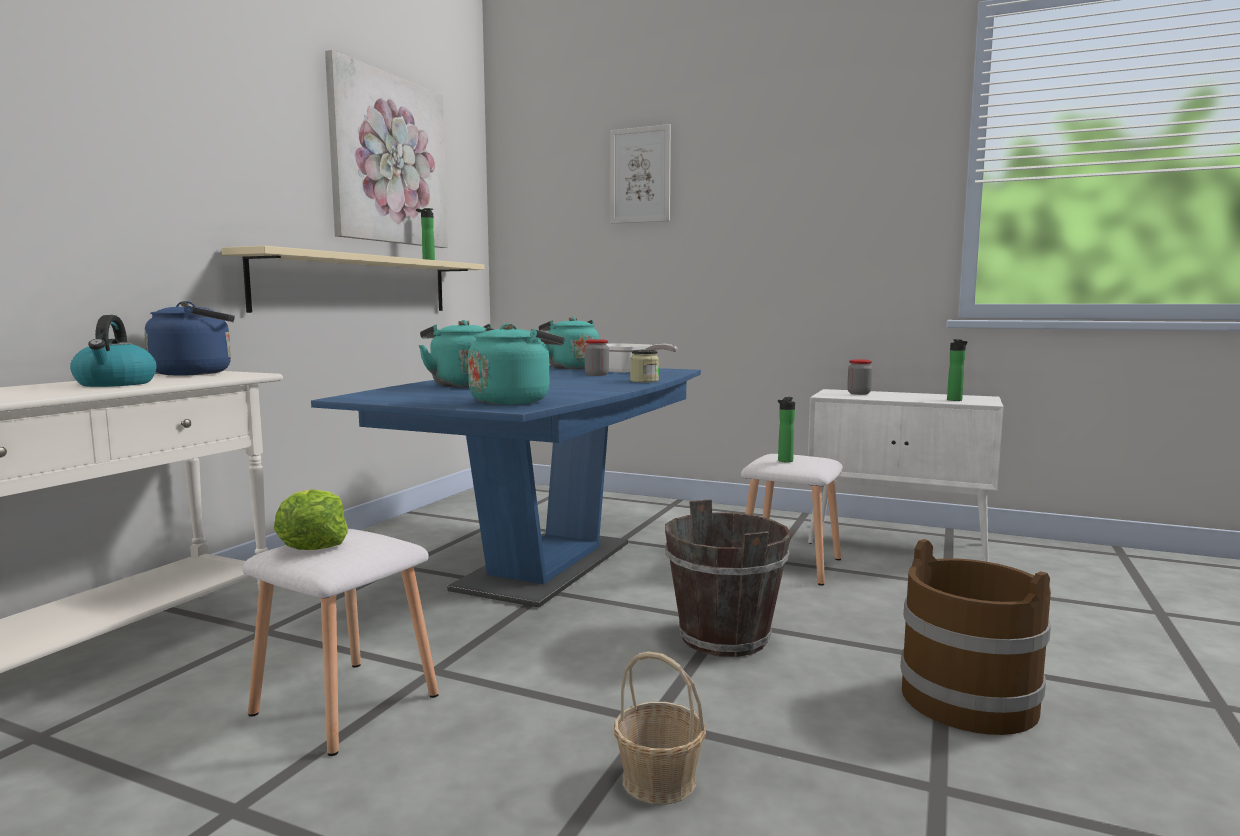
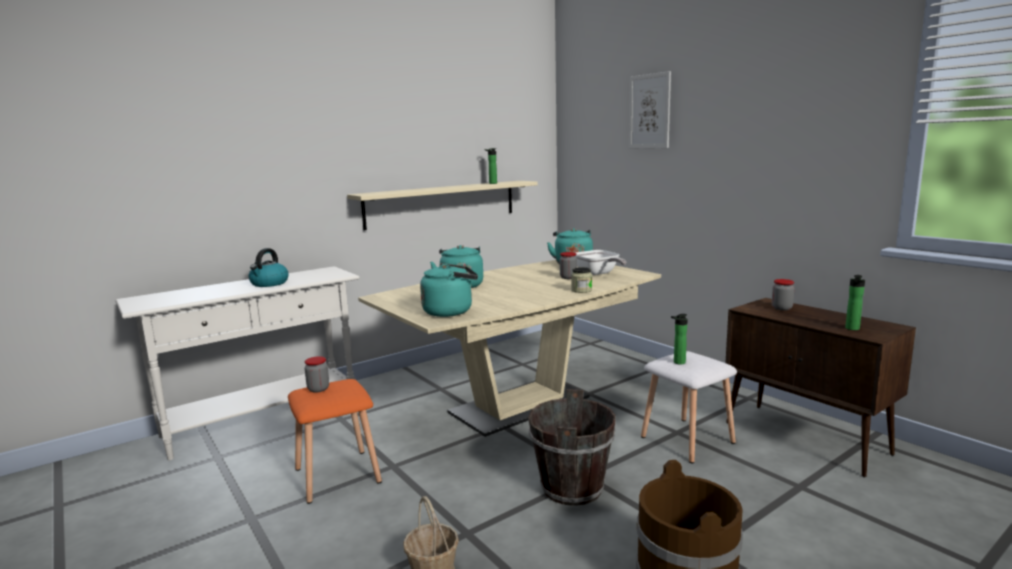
camera: 30 degrees right, 5 degrees up
blue kettle [145,301,235,376] -> none
white stool [242,529,439,756] -> orange stool [288,379,382,504]
lettuce [274,489,348,550] -> jar [305,356,329,393]
blue dining table [311,365,701,607] -> beige dining table [358,260,661,437]
picture [325,50,448,248] -> none
white cabinet [808,389,1004,562] -> brown cabinet [725,298,916,477]

